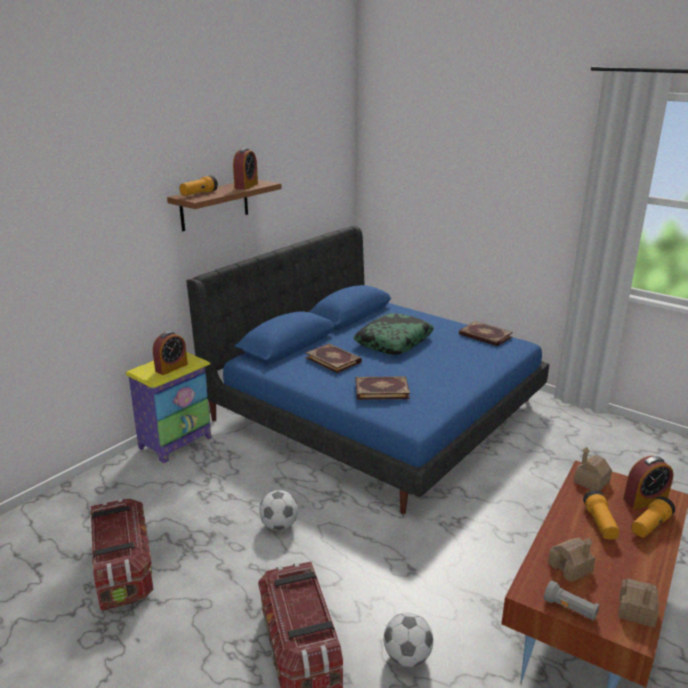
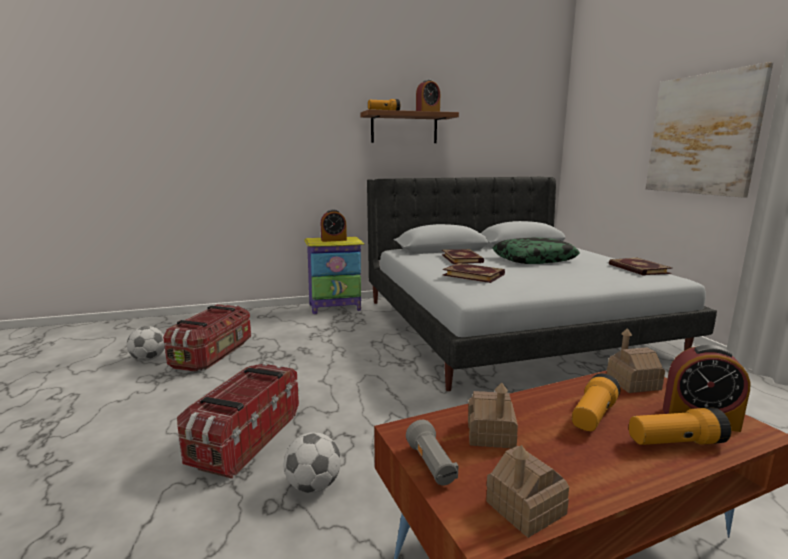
camera: 35 degrees right, 10 degrees down
blue bed [186,226,549,514] -> grey bed [367,177,717,391]
football [259,490,298,530] -> football moved to [127,326,166,361]
none -> picture [646,62,773,198]

